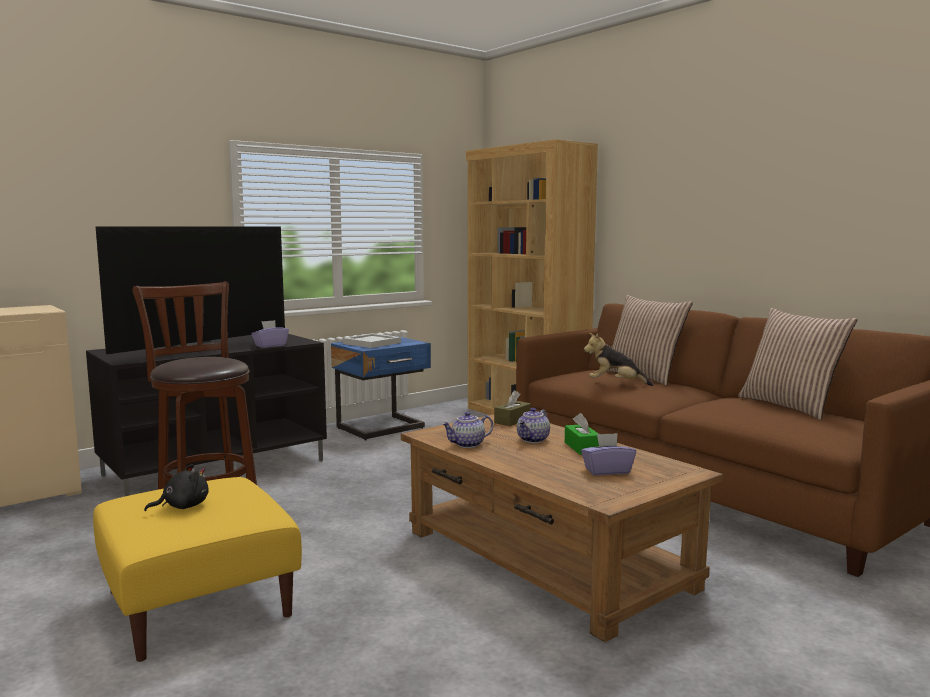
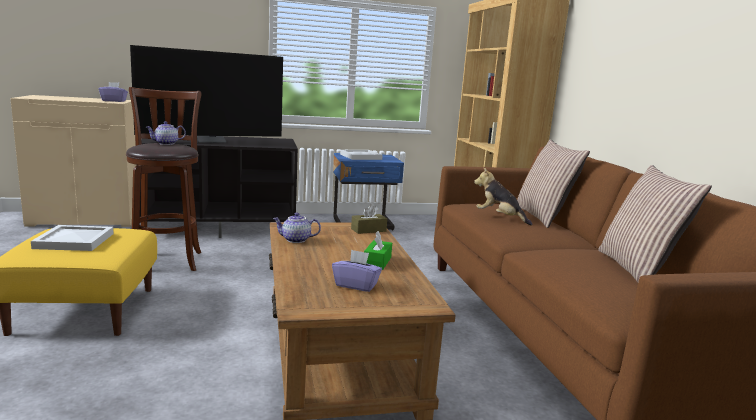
camera: 25 degrees right, 5 degrees up
black plush toy [144,464,209,511] -> white tray [31,225,114,251]
purple tissue box [251,320,289,348] -> purple tissue box moved to [99,82,128,102]
teapot [517,408,550,443] -> teapot moved to [146,121,186,145]

